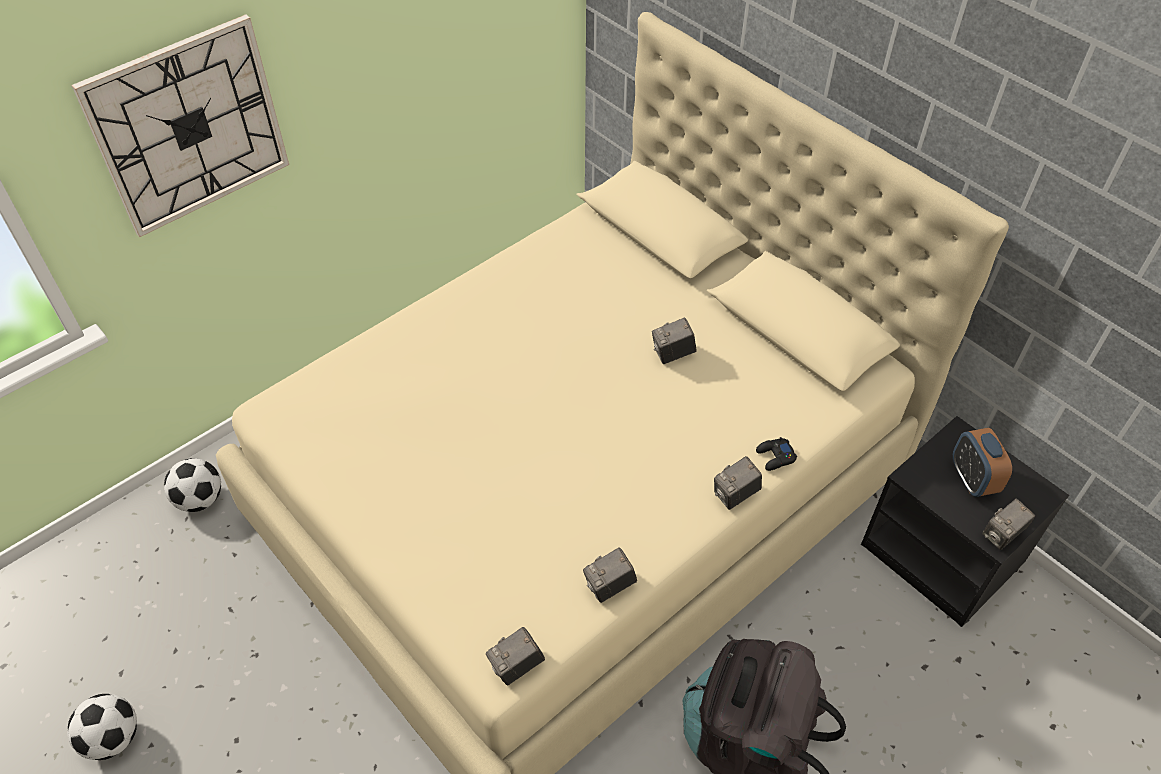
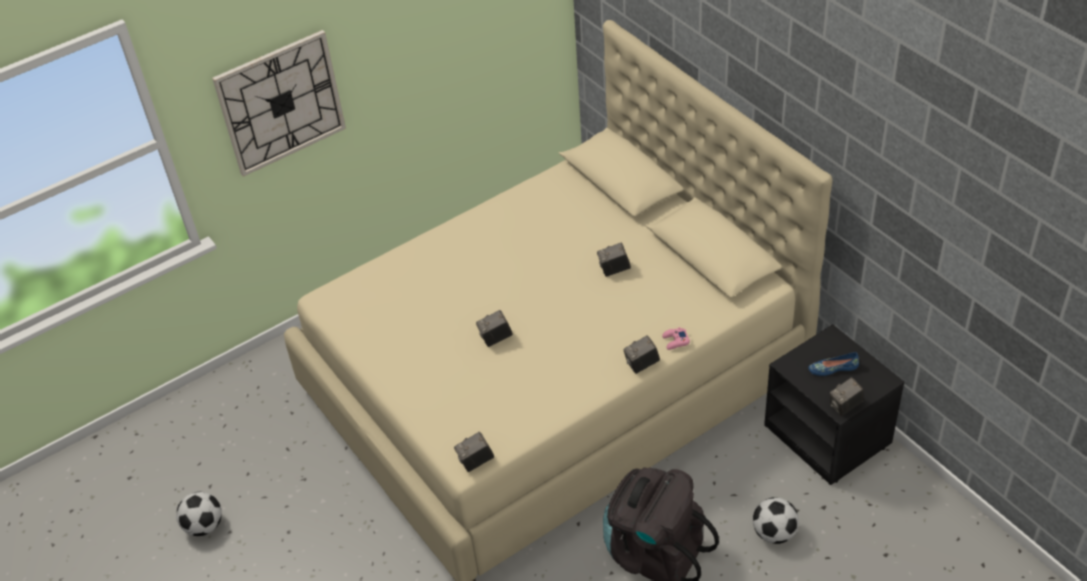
camera: 10 degrees right, 5 degrees down
football [164,458,221,512] -> football moved to [753,497,799,544]
camera [583,547,637,603] -> camera moved to [476,310,513,347]
black game controller [756,437,797,471] -> pink game controller [662,327,690,350]
alarm clock [953,428,1012,497] -> blue shoe [808,352,859,376]

